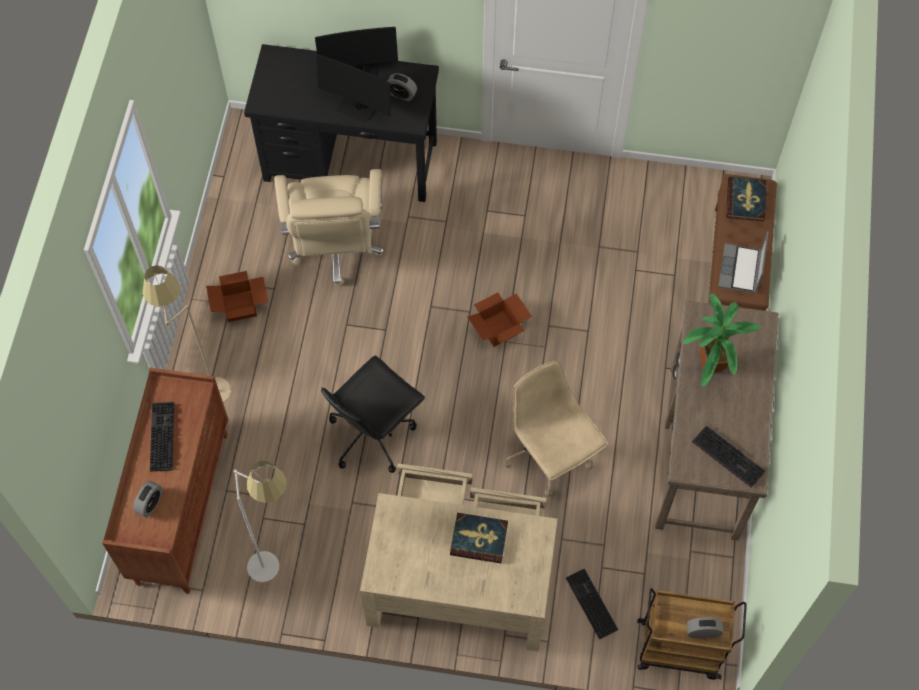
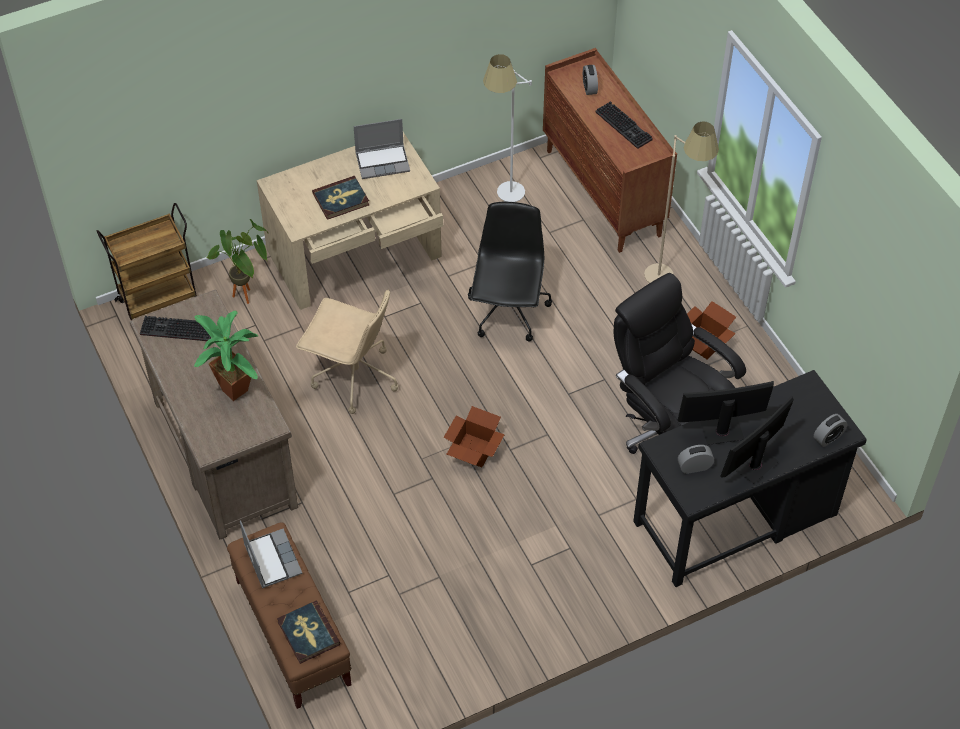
camera: 145 degrees right, 10 degrees down
beige office chair [274,169,384,285] -> black office chair [614,273,746,454]
keyboard [566,569,618,639] -> potted plant [207,219,268,304]
alarm clock [687,617,723,638] -> alarm clock moved to [814,414,848,447]
none -> laptop [354,119,410,179]

